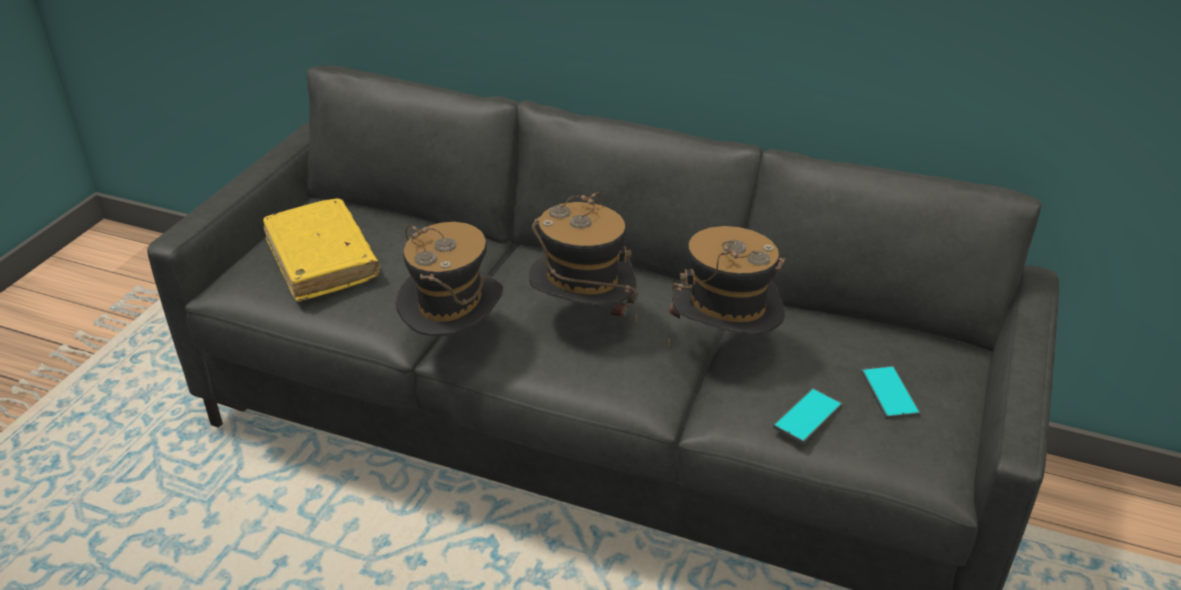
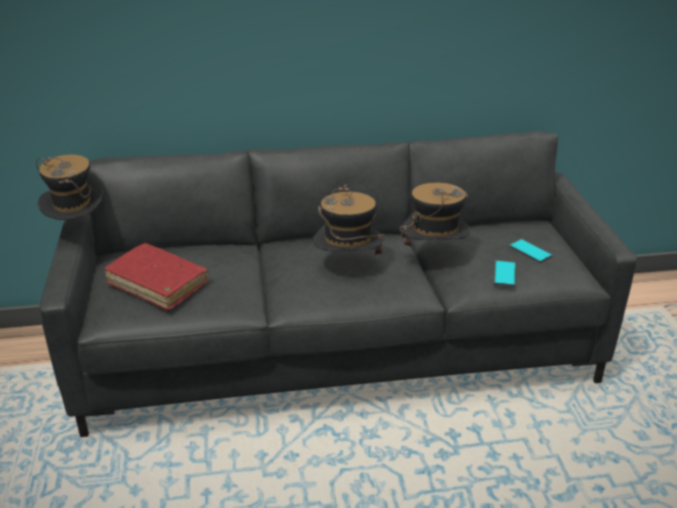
camera: 30 degrees left, 5 degrees down
yellow book [263,198,380,302] -> red book [104,243,209,310]
hat [395,222,503,336] -> hat moved to [36,155,103,220]

